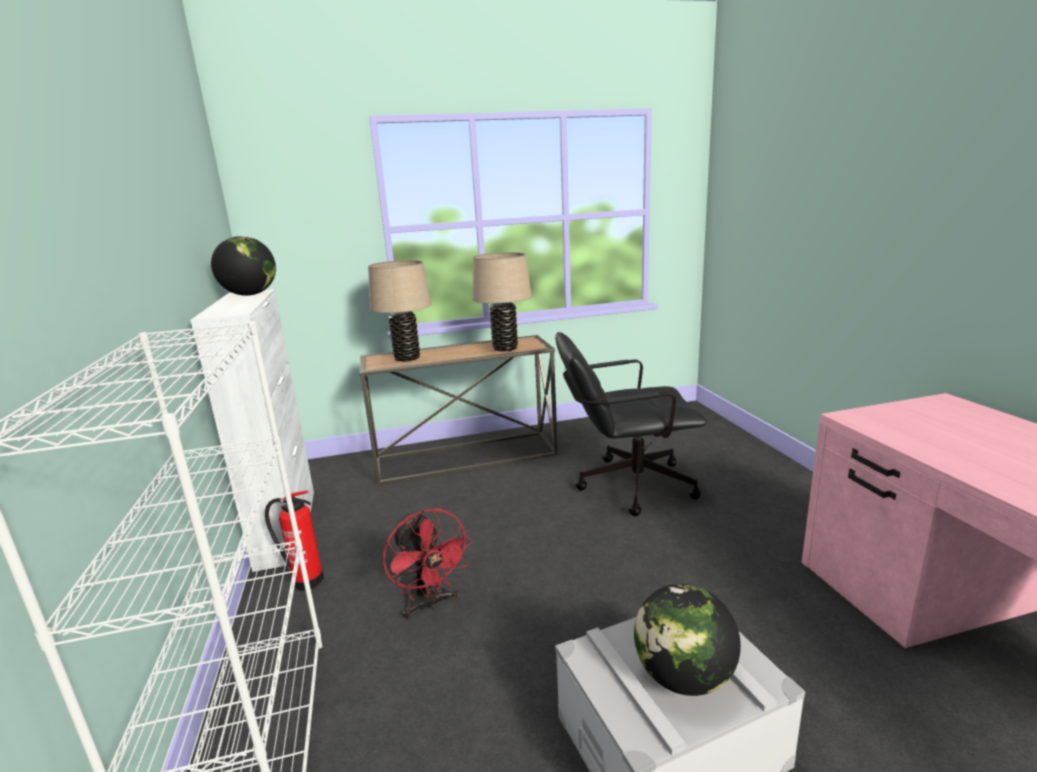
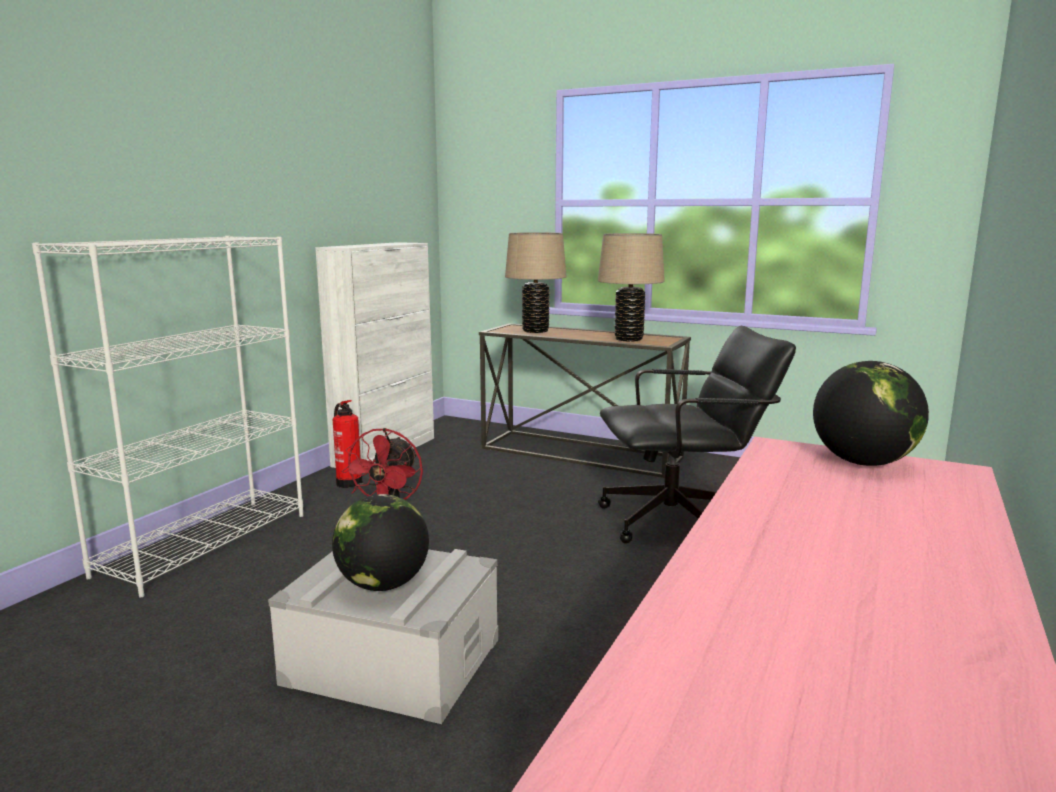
camera: 40 degrees right, 5 degrees down
globe [211,236,276,296] -> globe moved to [813,361,929,466]
black office chair [555,332,707,516] -> black office chair turned 135 degrees clockwise [598,326,796,544]

